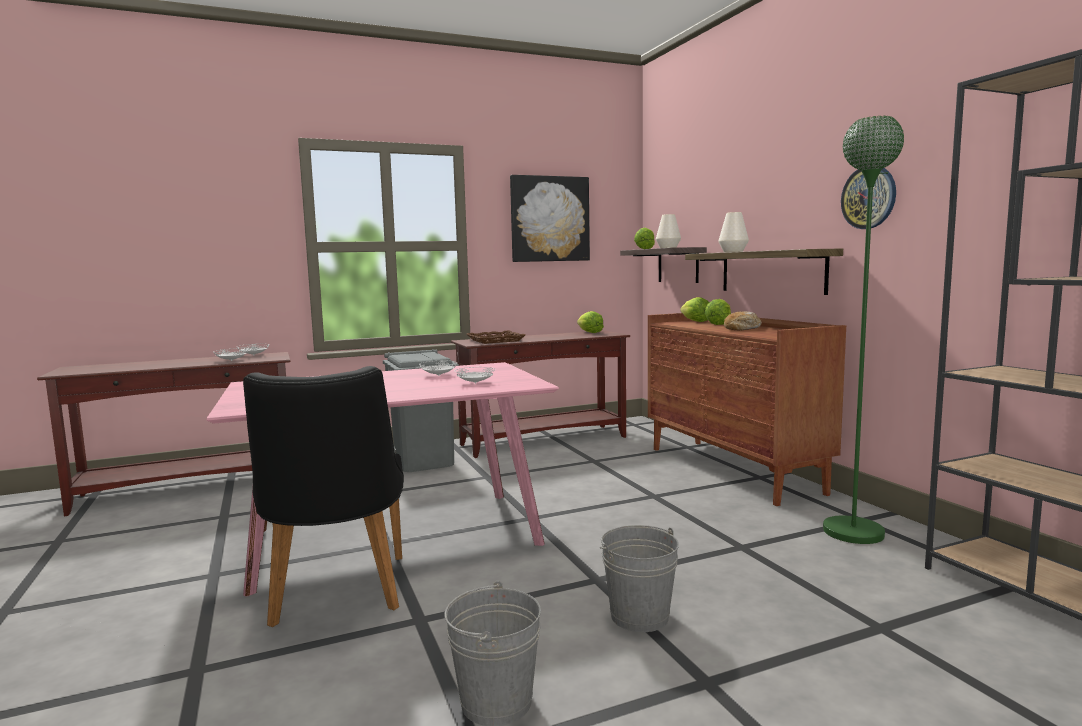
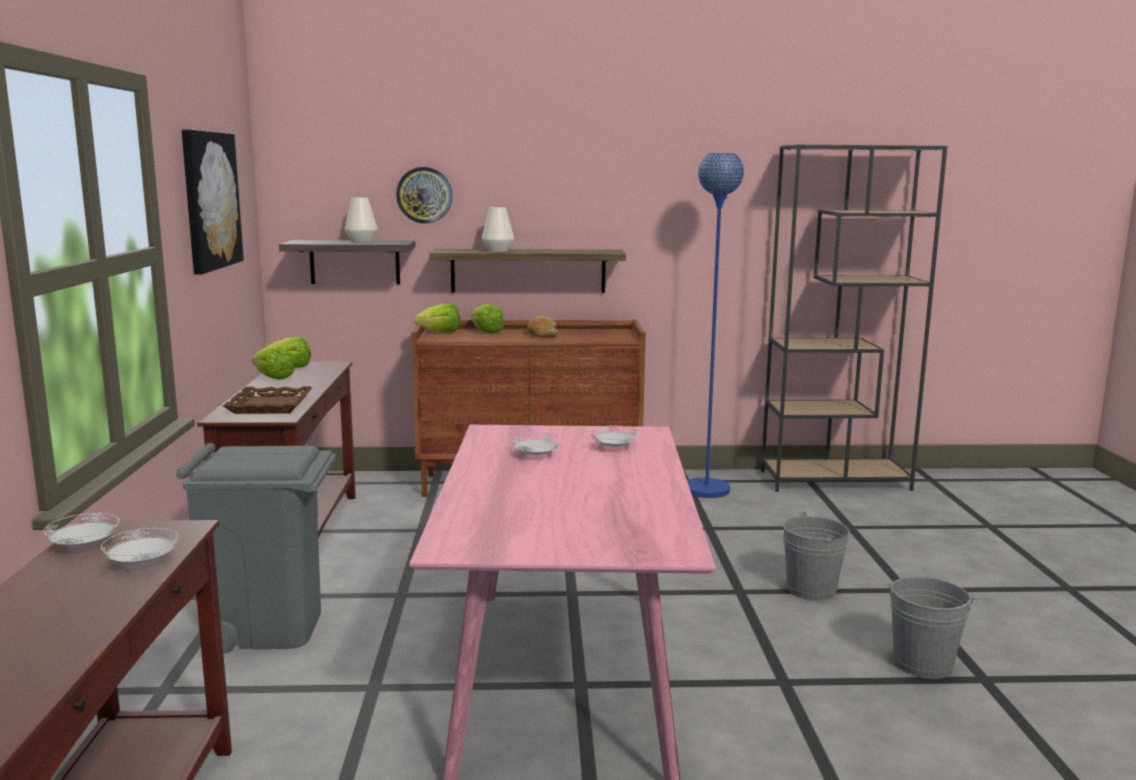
camera: 70 degrees left, 5 degrees up
black chair [243,366,404,627] -> none
lettuce [634,228,655,249] -> lettuce moved to [252,346,294,380]
green floor lamp [823,116,904,544] -> blue floor lamp [687,153,744,498]
wall clock [841,168,896,229] -> wall clock moved to [396,167,452,224]

